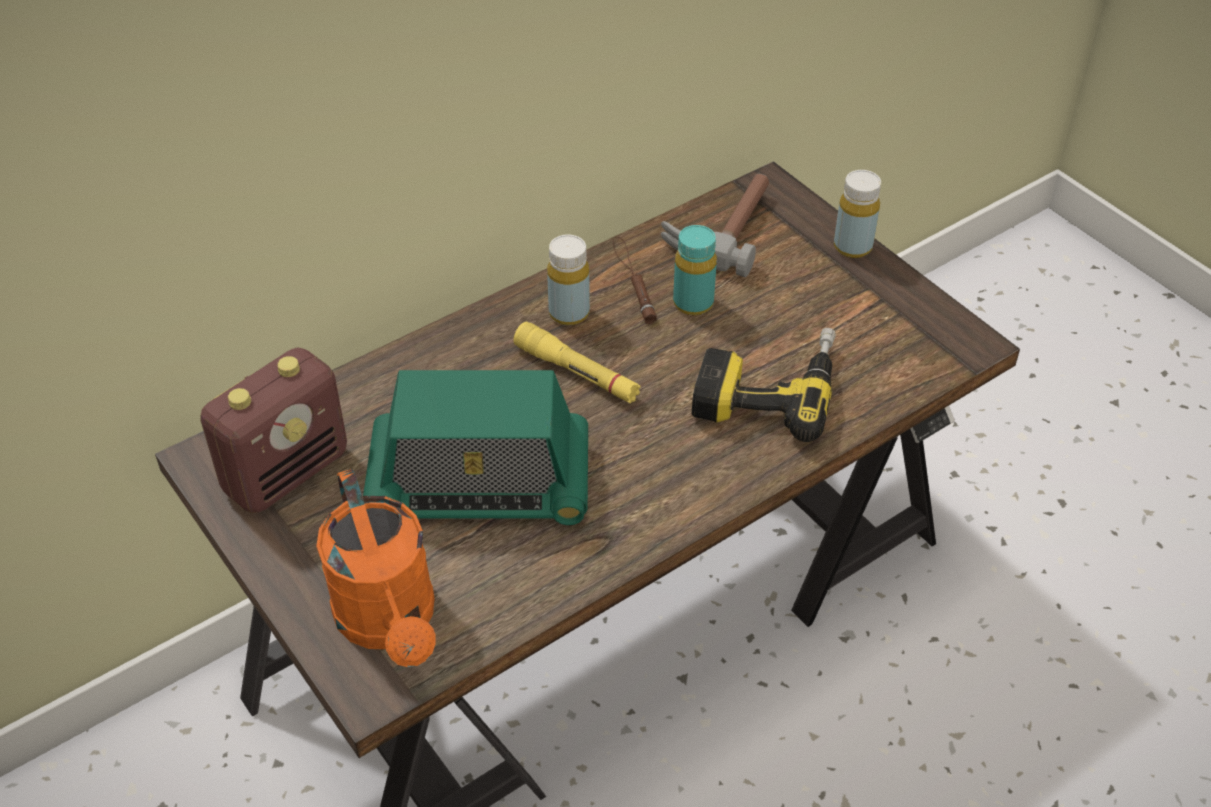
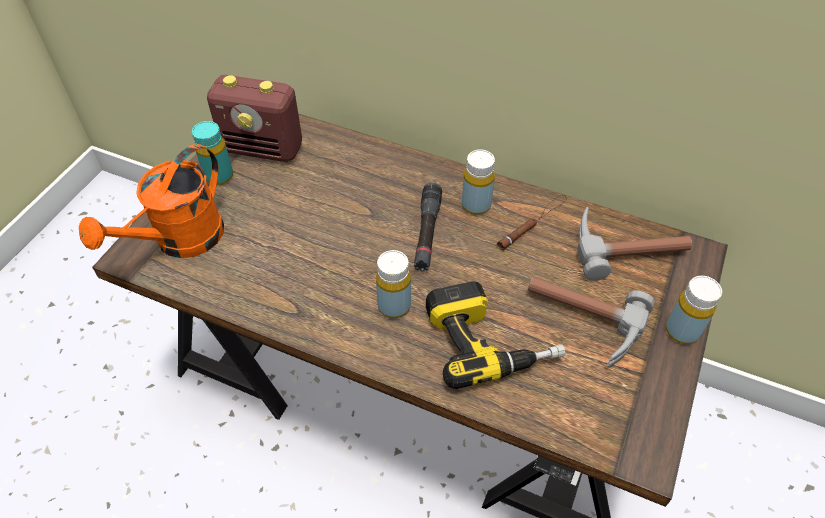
camera: 60 degrees right, 5 degrees up
radio [363,370,588,525] -> none
yellow flashlight [513,322,641,403] -> black flashlight [414,183,442,272]
turquoise bottle [673,225,717,315] -> turquoise bottle moved to [192,121,233,185]
none -> yellow bottle [376,250,411,318]
none -> hammer [528,277,655,367]

